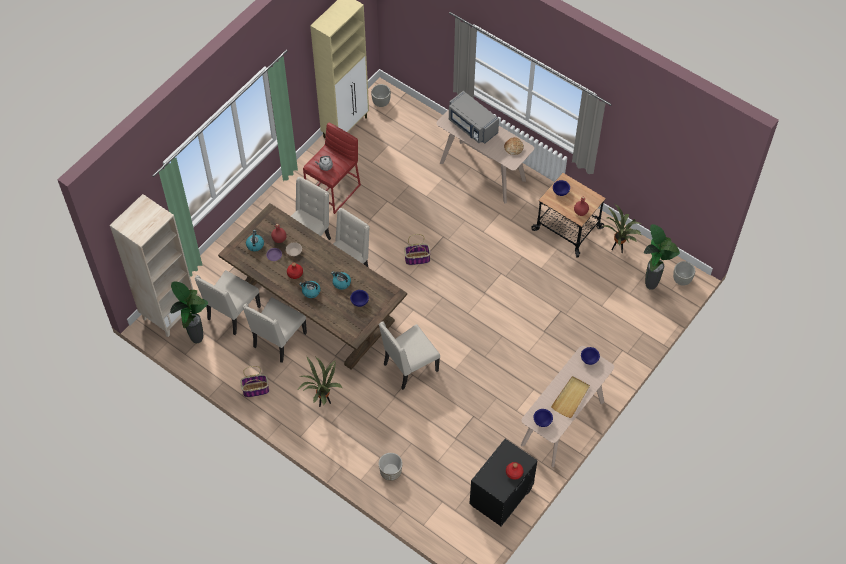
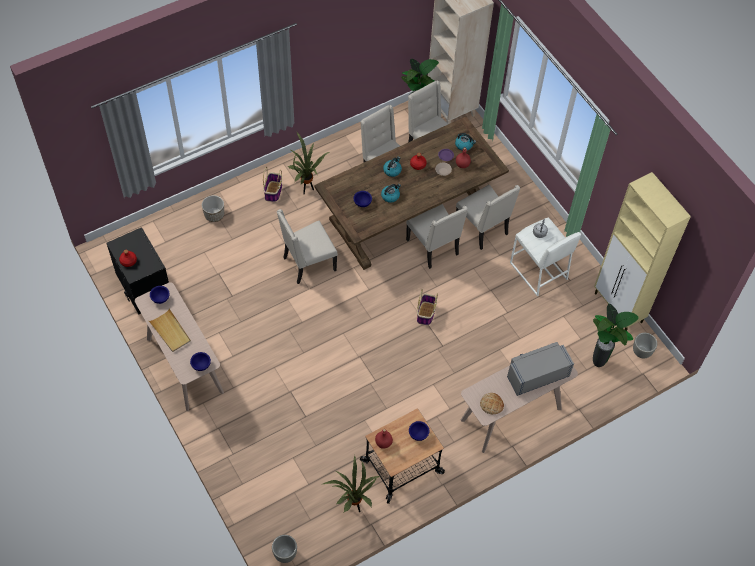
camera: 110 degrees right, 0 degrees up
basket [240,366,269,398] -> basket moved to [263,167,282,202]
red stool [303,123,361,214] -> white stool [510,217,581,297]
beige chair [379,321,440,390] -> beige chair turned 105 degrees counterclockwise [277,209,338,284]
potted plant [644,224,680,290] -> potted plant moved to [593,304,639,367]

